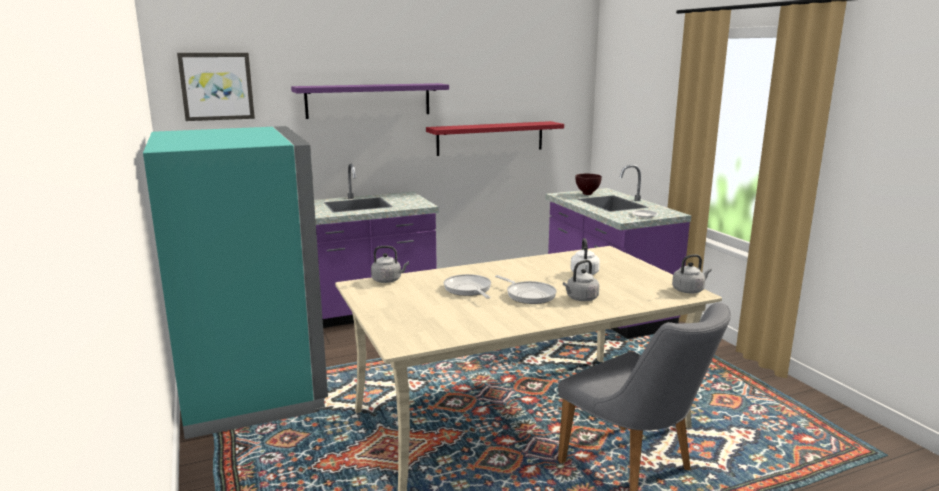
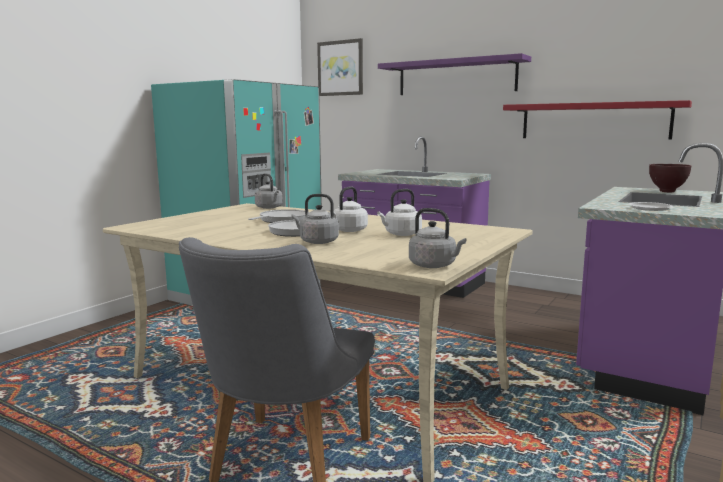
camera: 55 degrees right, 5 degrees down
none -> white kettle [329,187,368,232]

